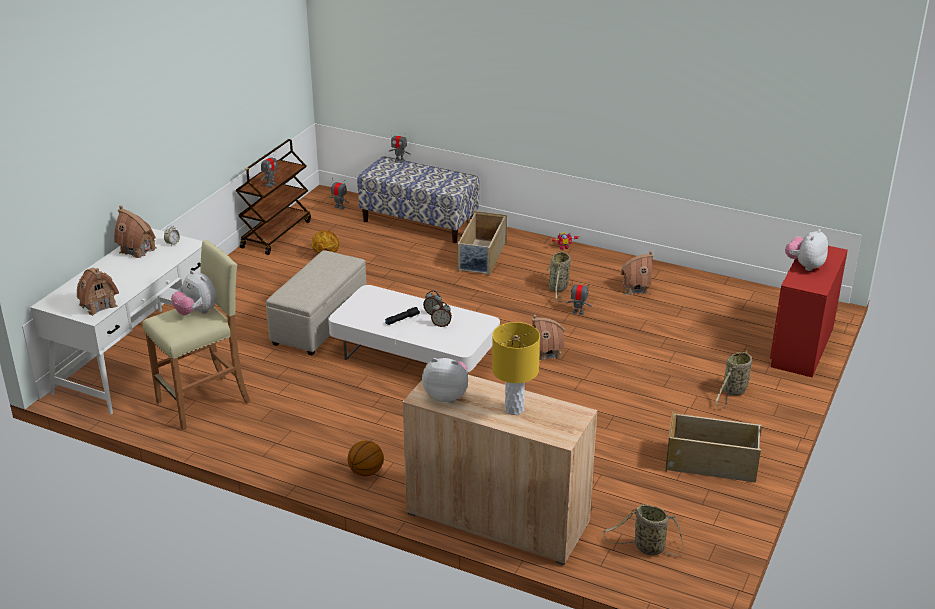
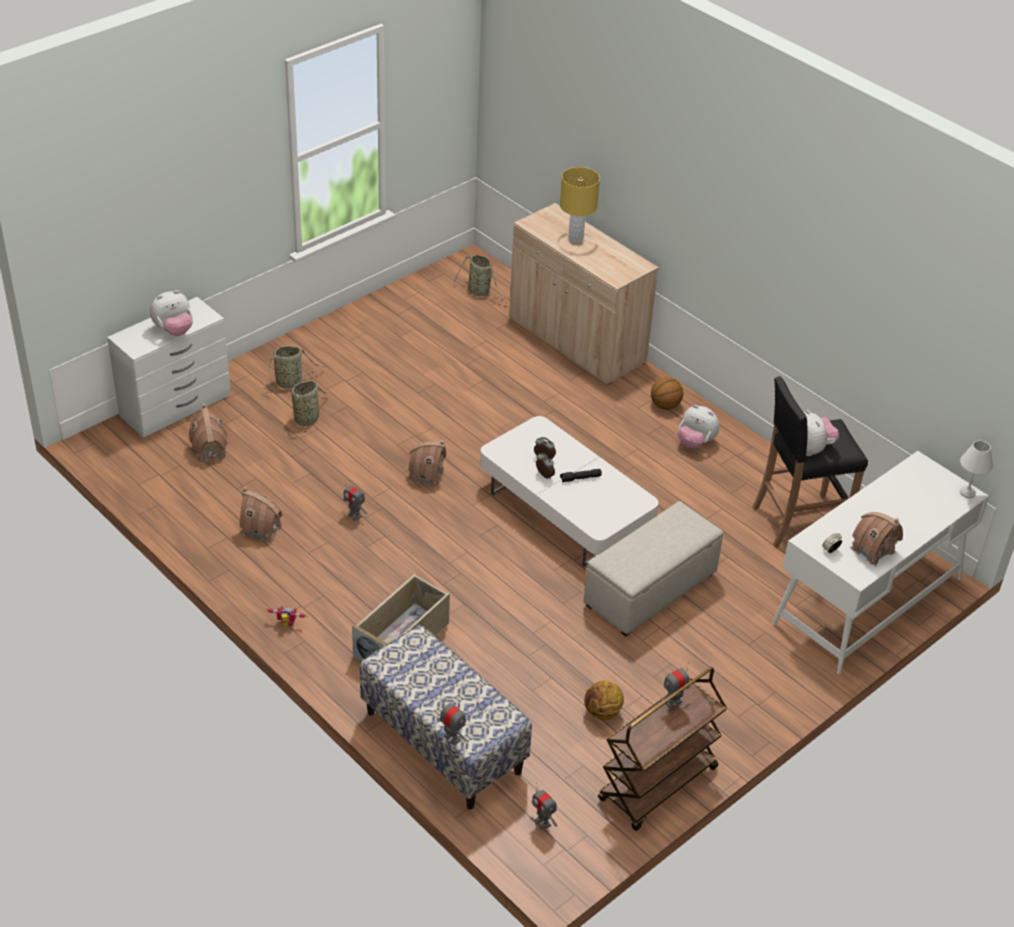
camera: 160 degrees left, 10 degrees up
toy house [77,268,119,316] -> toy house moved to [189,404,228,462]
beige stool [142,240,250,430] -> black stool [753,376,868,547]
plush toy [422,358,468,403] -> plush toy moved to [678,405,720,449]
basket [545,250,571,302] -> basket moved to [289,381,329,433]
beige storage box [665,411,762,483] -> none
red dresser [770,246,848,377] -> white dresser [107,297,230,438]
none -> white table lamp [960,440,993,498]

